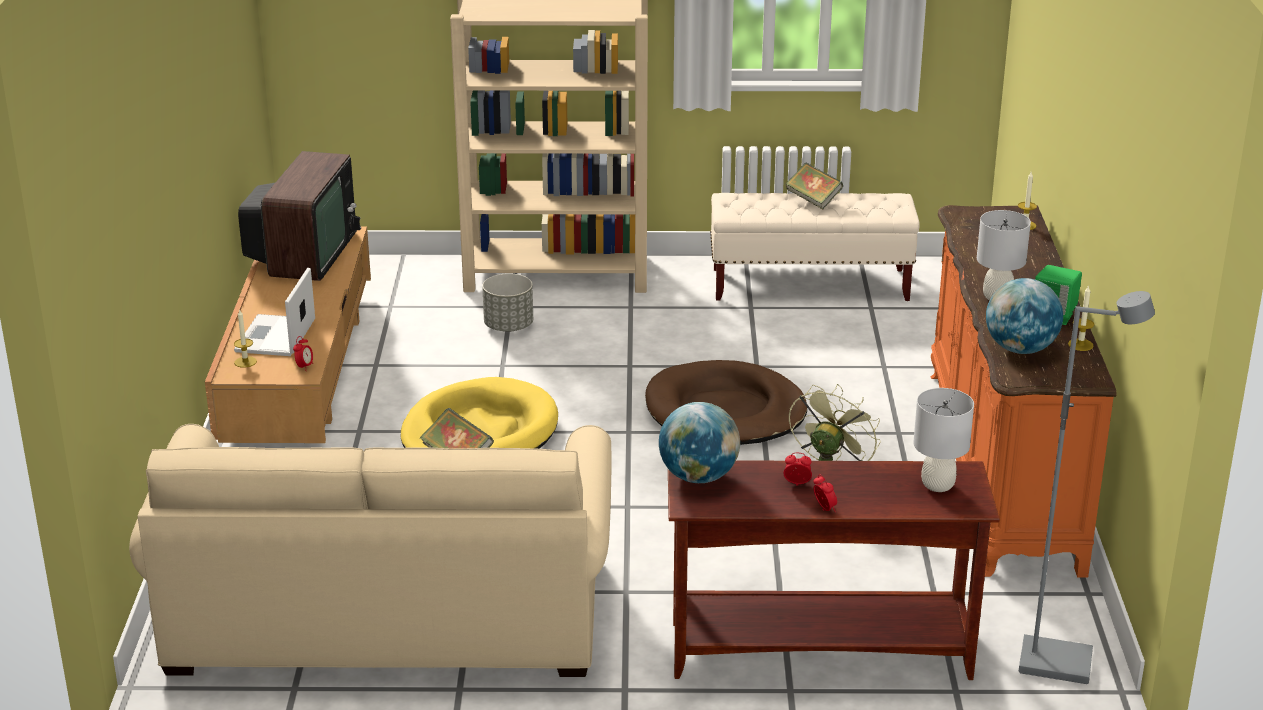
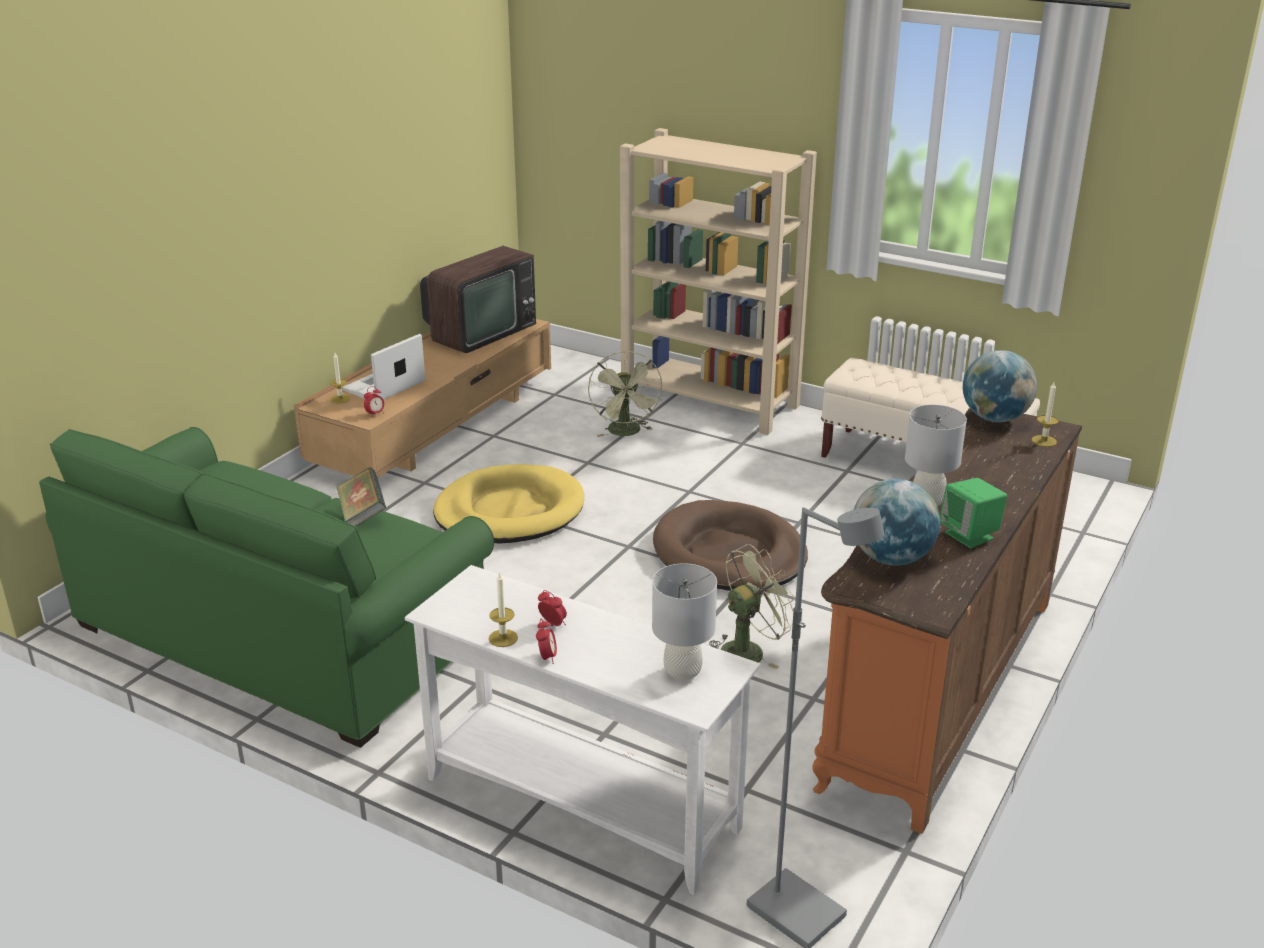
camera: 30 degrees right, 0 degrees up
beige sofa [129,424,612,677] -> green sofa [39,427,494,748]
grey planter [482,273,533,332] -> green fan [588,351,662,437]
globe [659,402,740,483] -> globe moved to [963,350,1037,422]
brown console table [668,460,1000,680] -> white console table [405,565,761,895]
book [786,163,843,209] -> none
candle [1068,285,1094,351] -> candle moved to [488,572,518,647]

